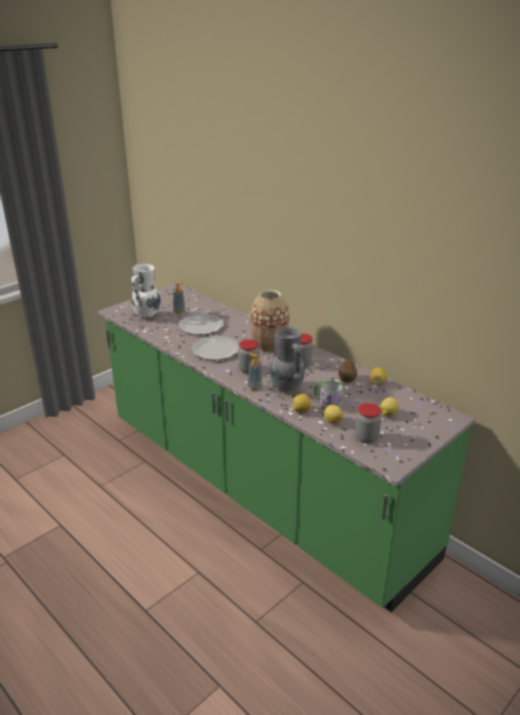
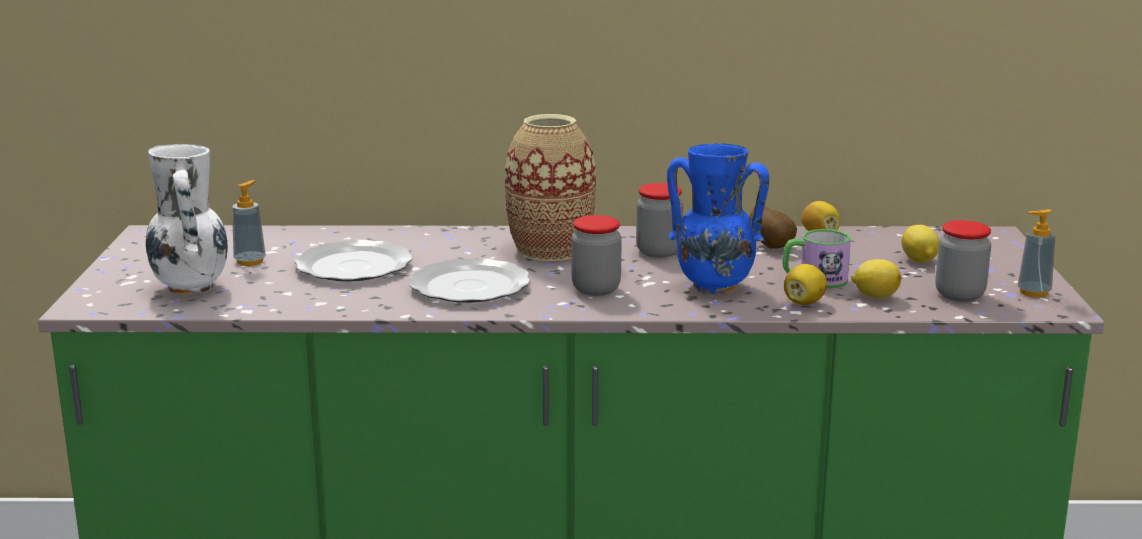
camera: 45 degrees left, 10 degrees down
soap dispenser [248,353,262,391] -> soap dispenser moved to [1018,209,1056,298]
grey vase [270,327,305,393] -> blue vase [667,144,769,294]

